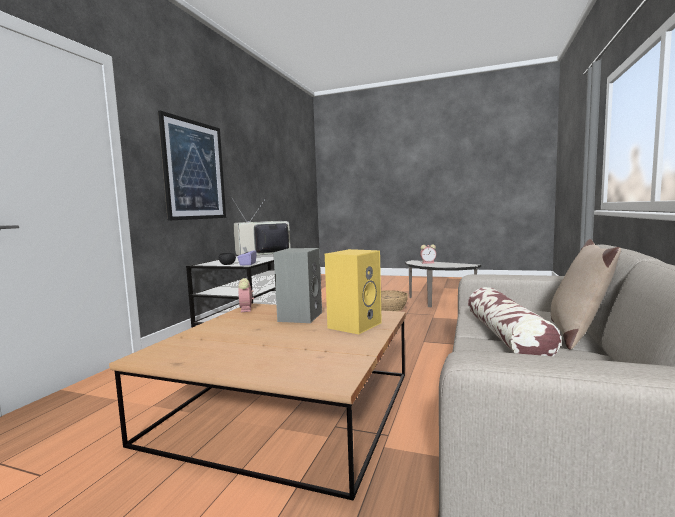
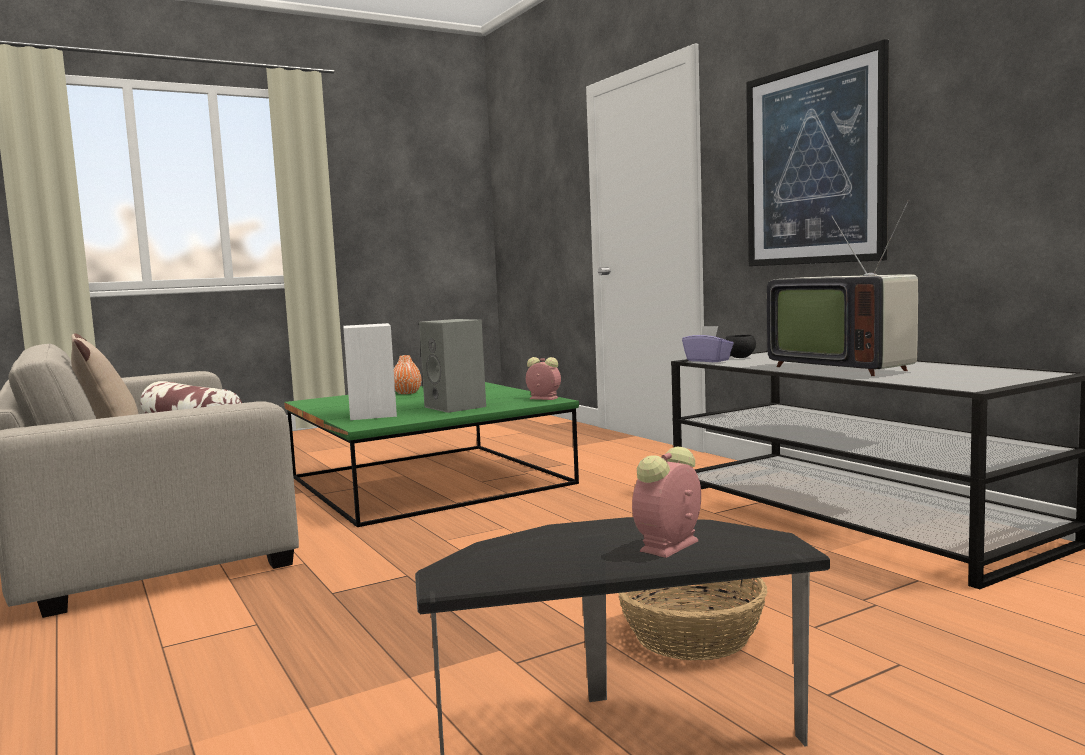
camera: 130 degrees right, 0 degrees up
brown coffee table [109,303,406,501] -> green coffee table [284,382,579,527]
television [231,197,291,256] -> television turned 135 degrees clockwise [767,200,918,376]
yellow speaker [325,249,382,334] -> white speaker [343,323,397,420]
none -> orange vase [394,355,422,394]

